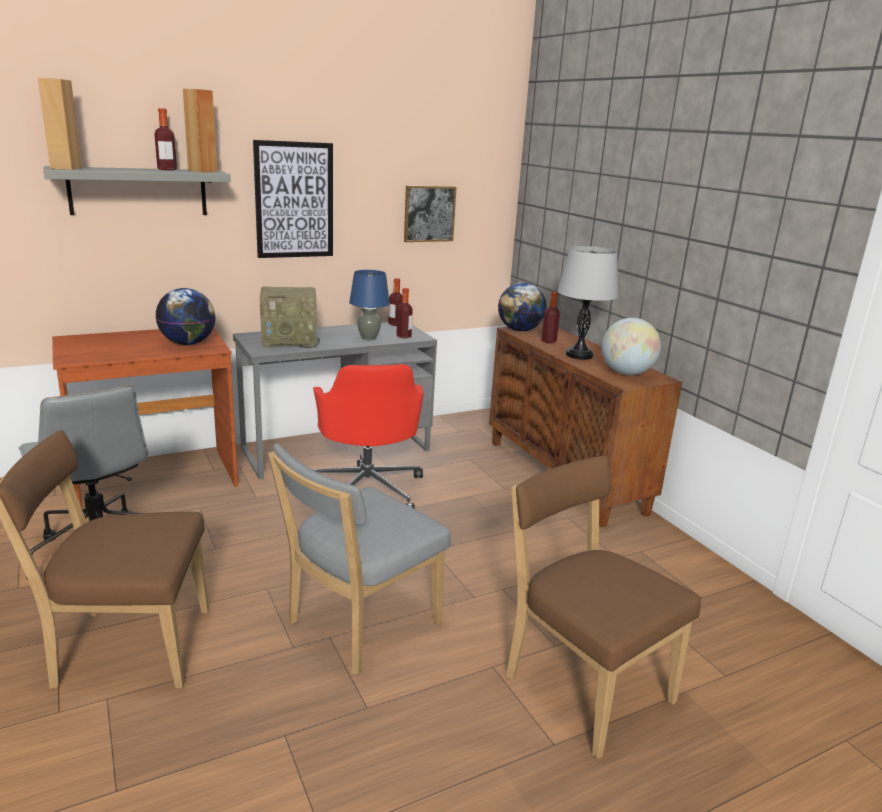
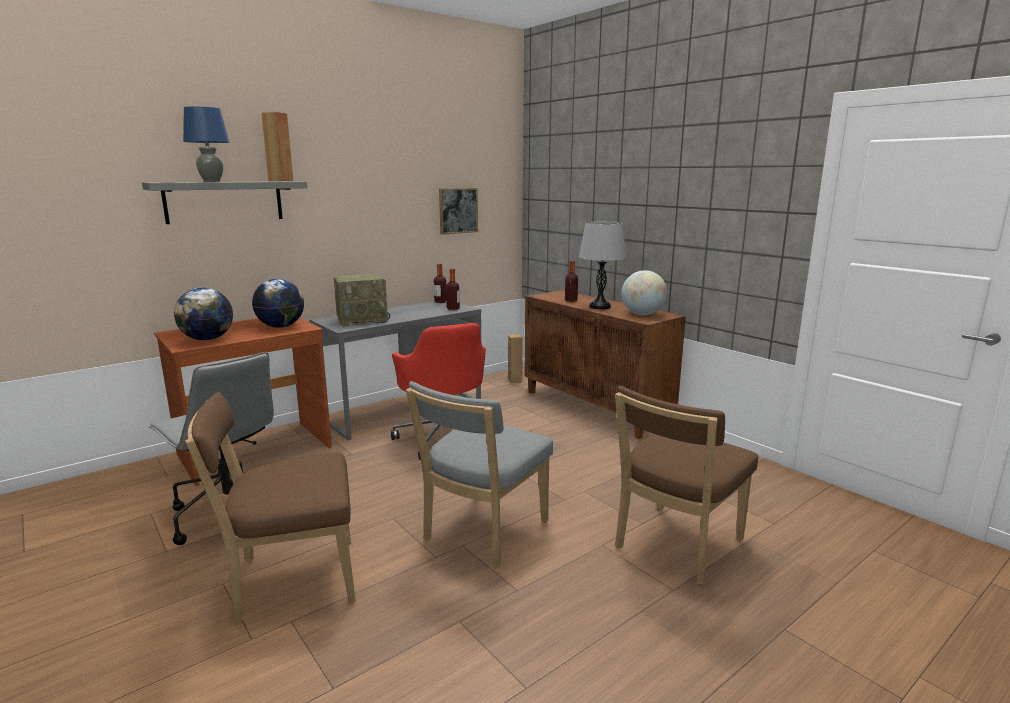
camera: 10 degrees left, 5 degrees down
brown speaker [38,78,82,170] -> brown speaker moved to [508,334,523,383]
bottle [154,108,177,170] -> none
picture [253,140,333,258] -> none
blue table lamp [349,270,390,340] -> blue table lamp moved to [183,106,230,182]
globe [498,283,547,331] -> globe moved to [174,288,233,341]
brown chair [506,456,701,759] -> brown chair turned 90 degrees counterclockwise [615,386,758,585]

